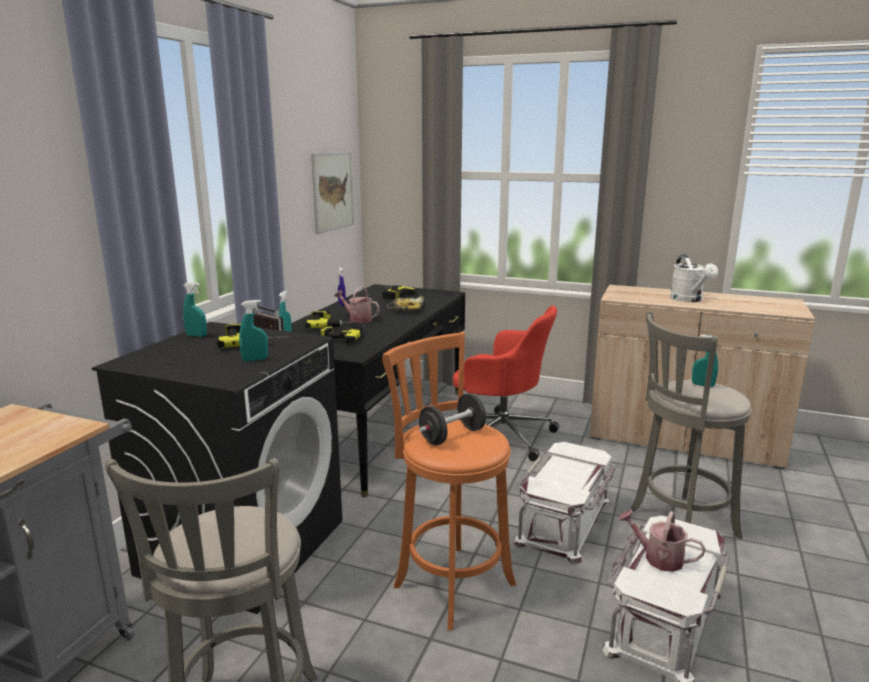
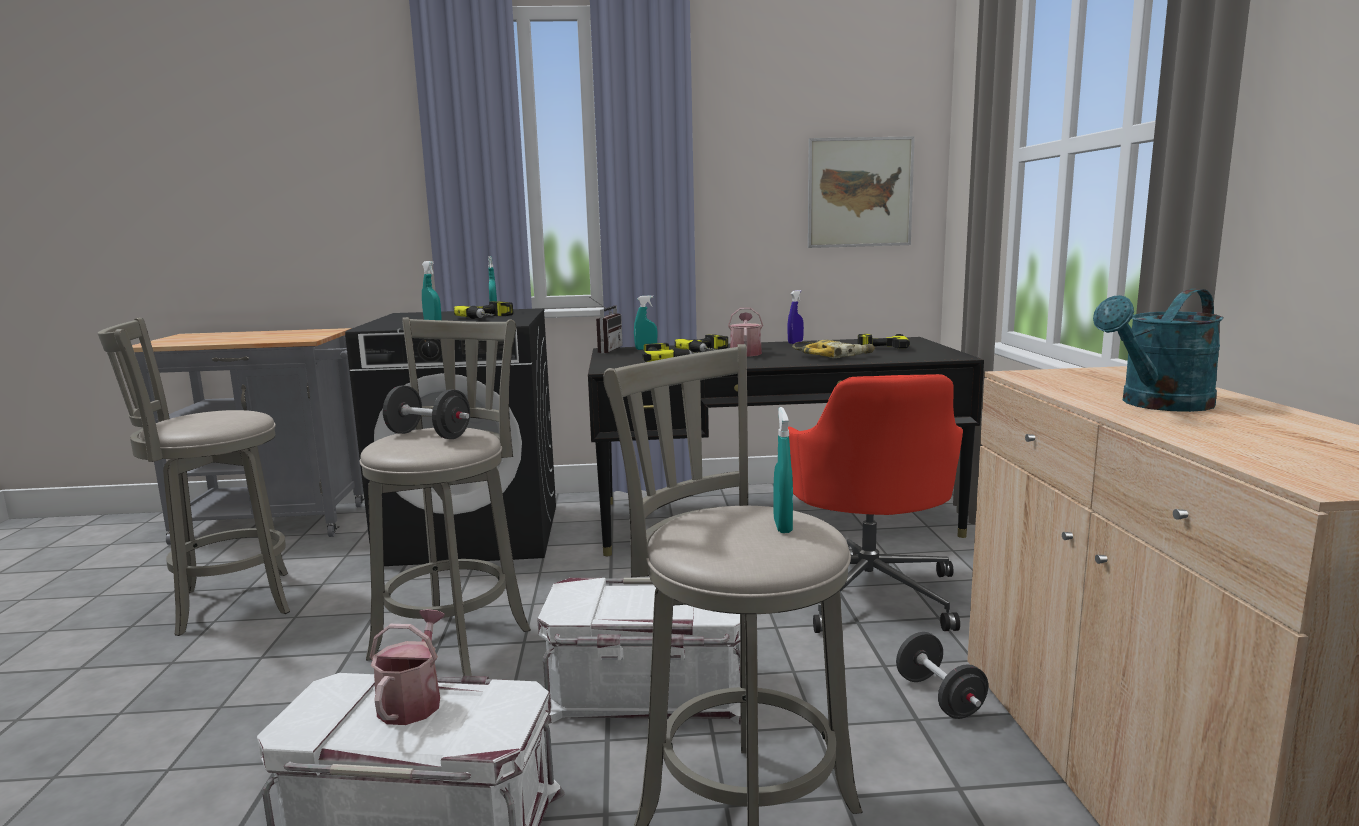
camera: 65 degrees right, 5 degrees down
orange stool [382,332,516,630] -> grey stool [360,317,531,676]
white watering can [670,255,718,302] -> turquoise watering can [1093,289,1223,412]
none -> black dumbbell [896,632,988,719]

